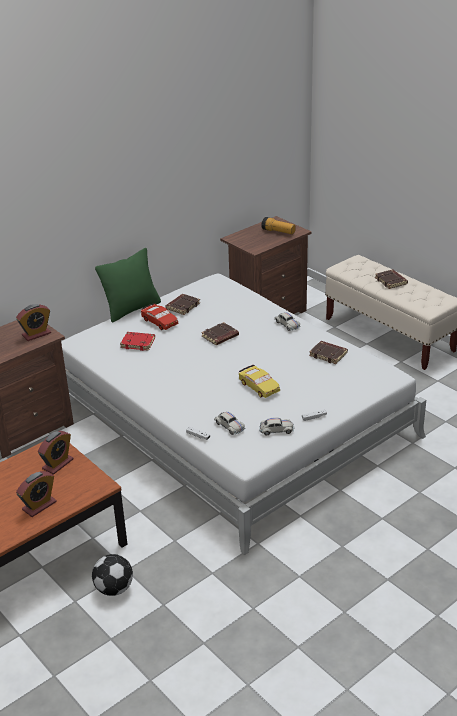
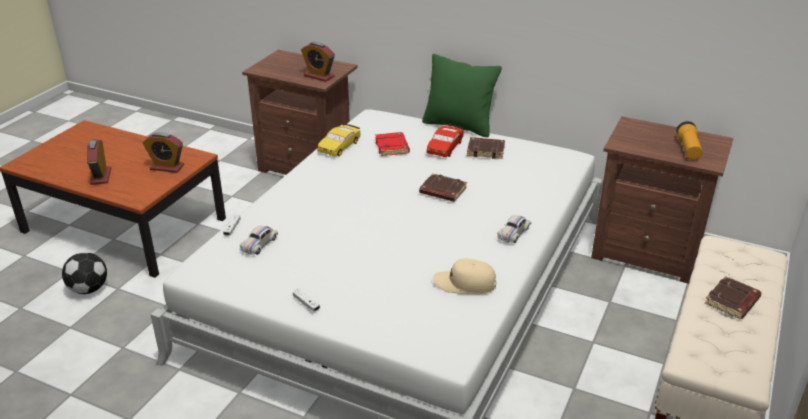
camera: 65 degrees right, 0 degrees up
alarm clock [16,471,57,517] -> alarm clock turned 60 degrees clockwise [87,139,111,185]
yellow toy car [239,365,280,398] -> yellow toy car moved to [317,123,360,157]
white toy car [259,417,295,435] -> none
brown book [309,341,348,364] -> beige cap [433,259,496,294]

